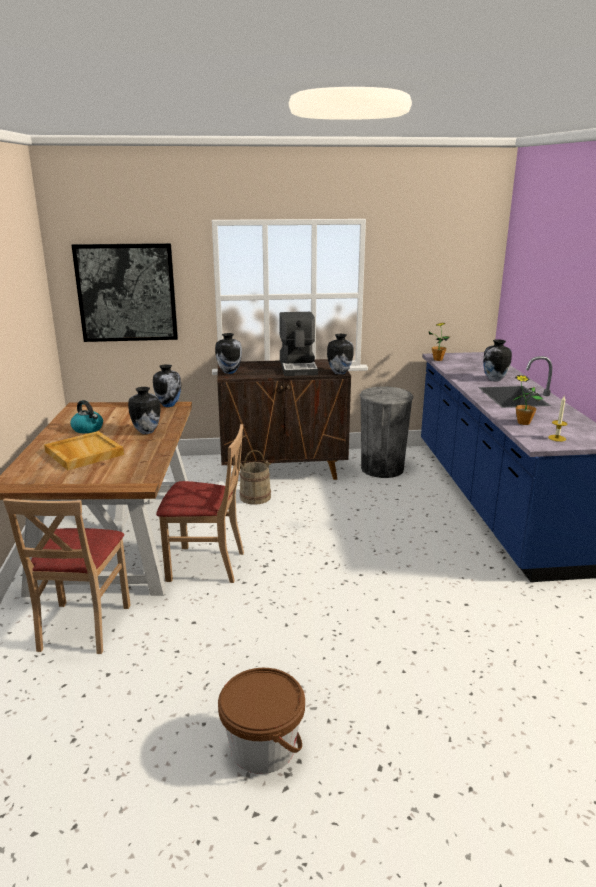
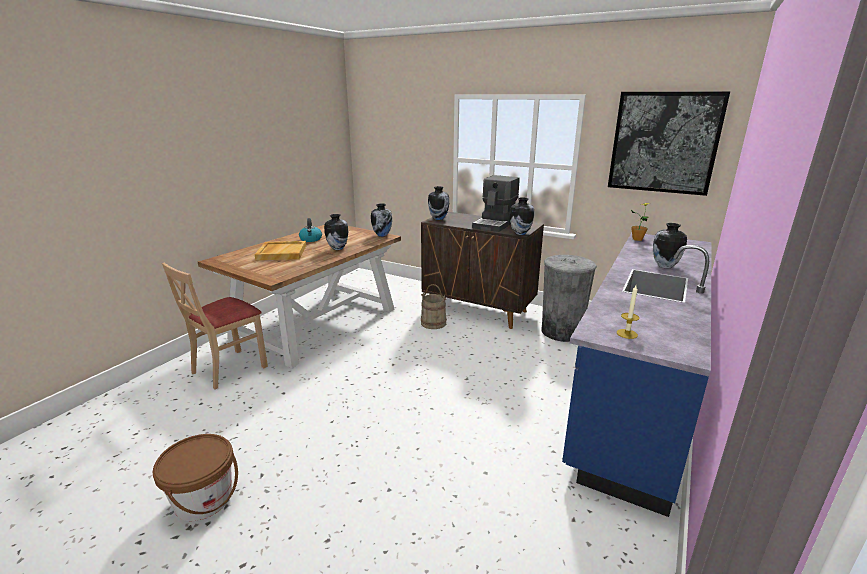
camera: 35 degrees right, 0 degrees up
picture [71,243,178,342] -> picture moved to [608,92,730,196]
beige chair [156,424,244,583] -> none
potted plant [513,375,543,425] -> none

